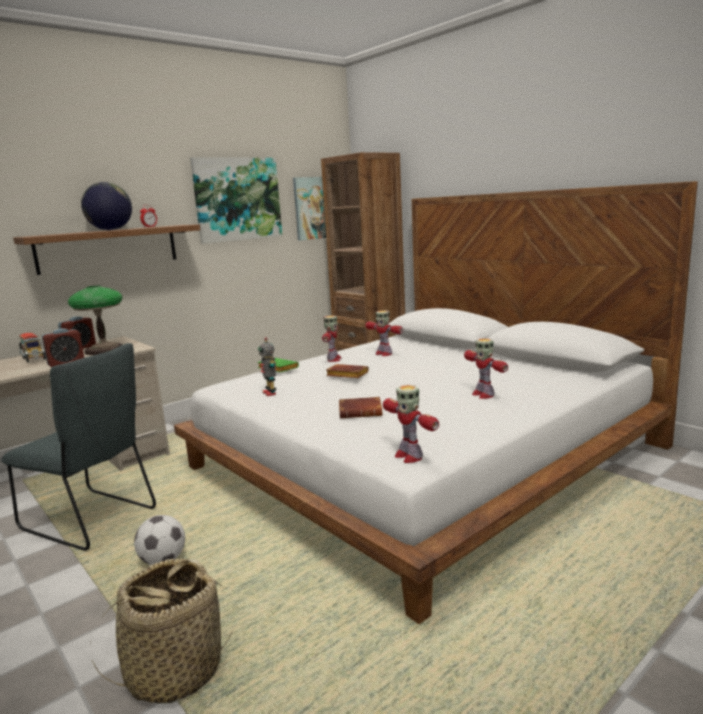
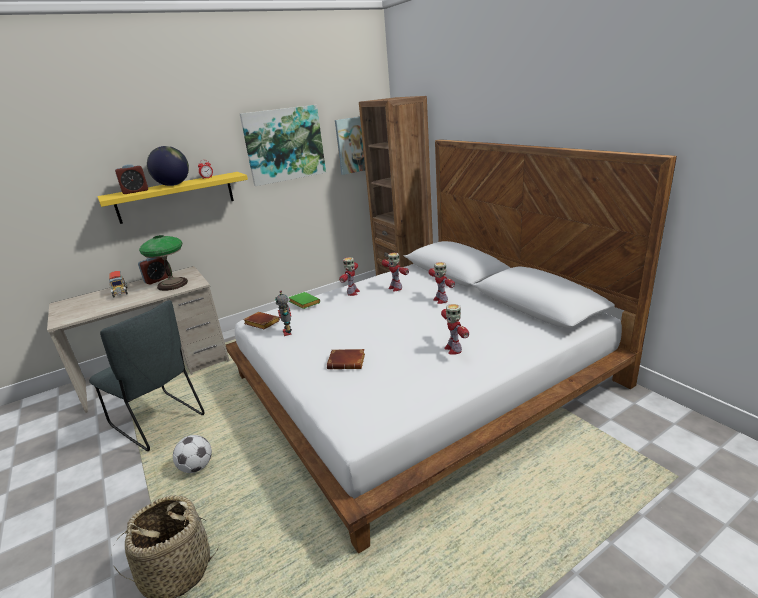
camera: 10 degrees right, 10 degrees up
brown shelf [13,224,200,275] -> yellow shelf [97,172,248,224]
alarm clock [42,329,84,367] -> alarm clock moved to [115,165,148,194]
brown book [326,364,369,378] -> brown book moved to [243,312,280,329]
toy robot [383,385,439,463] -> toy robot moved to [429,262,455,304]

